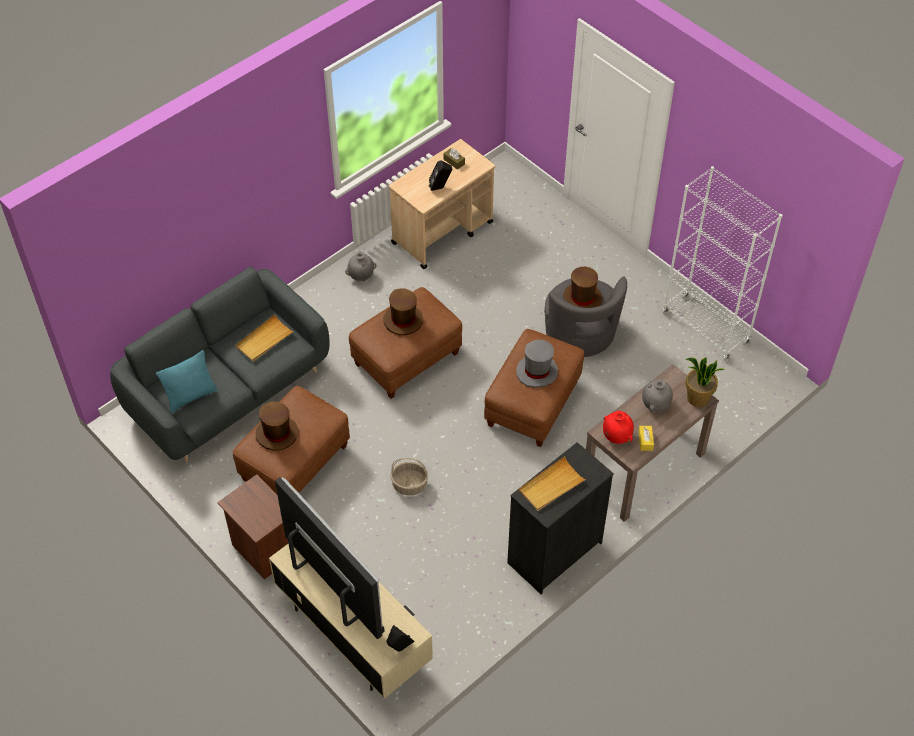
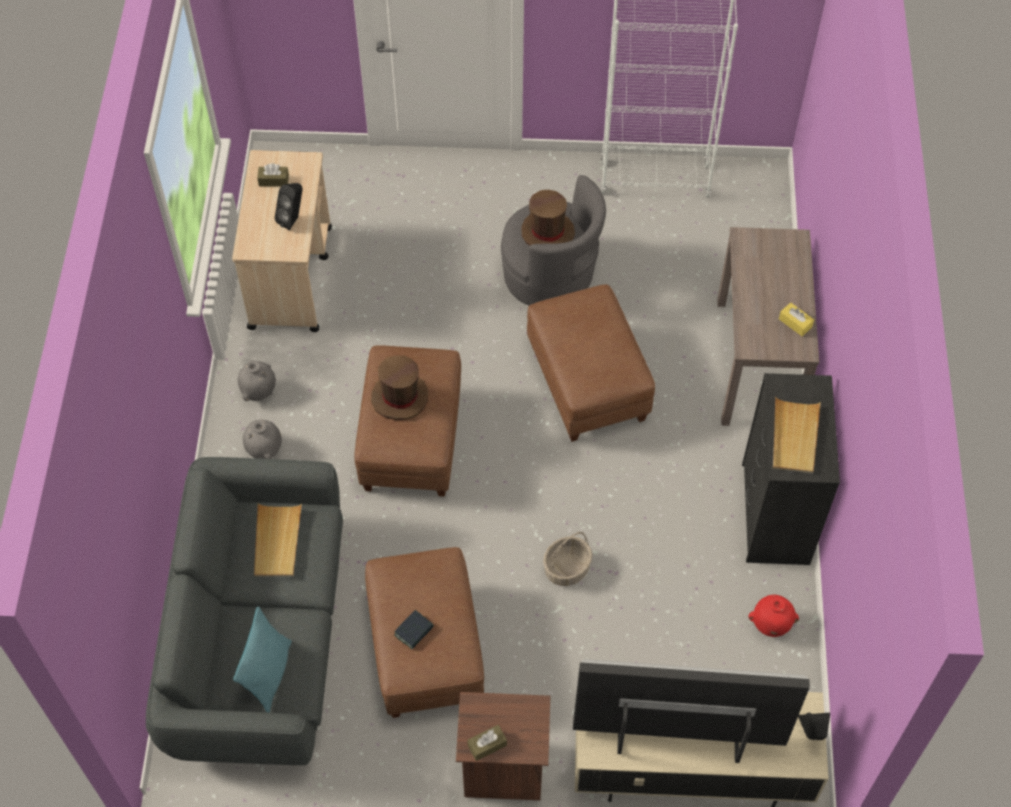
camera: 45 degrees left, 5 degrees up
brown hat [256,402,298,451] -> book [394,610,434,649]
grey hat [516,340,558,388] -> none
red vase [603,411,634,444] -> red vase moved to [749,595,799,637]
grey vase [642,379,673,412] -> grey vase moved to [243,420,282,459]
potted plant [685,357,725,407] -> none
none -> brown tissue box [467,725,507,761]

